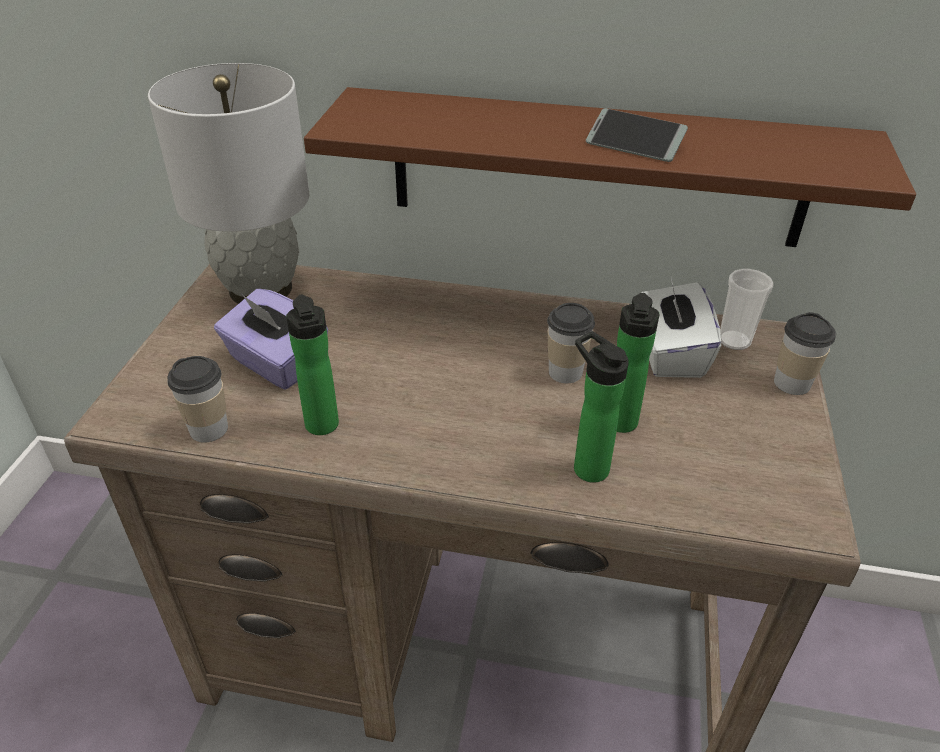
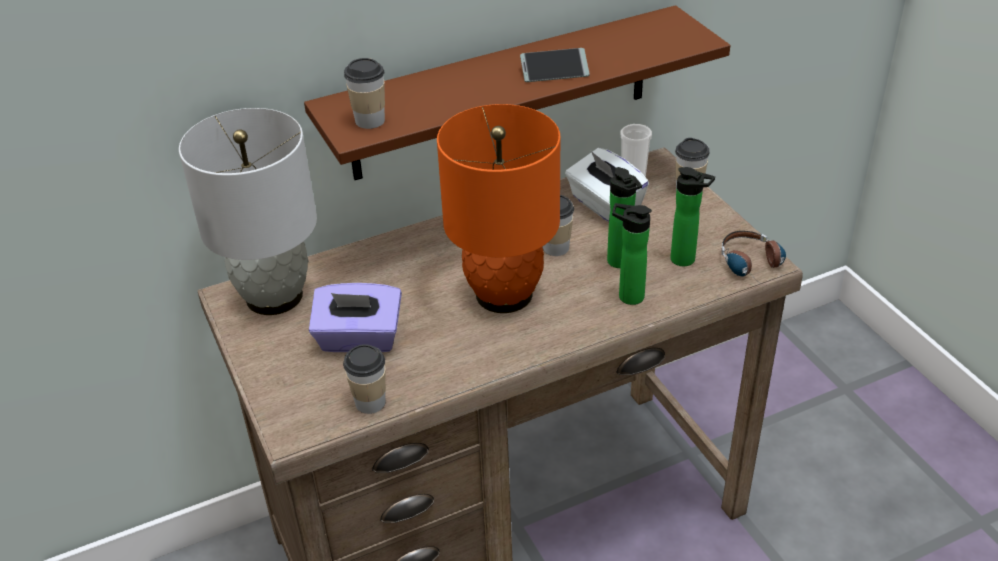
camera: 35 degrees left, 0 degrees up
bottle [286,295,339,435] -> bottle moved to [671,167,715,266]
none -> cup [344,58,385,129]
none -> orange table lamp [437,104,560,313]
none -> headphones [721,231,786,288]

